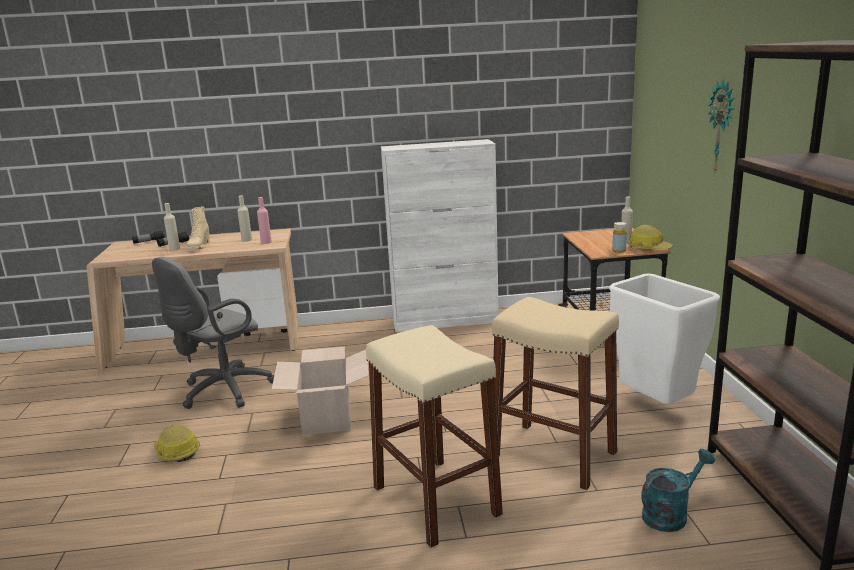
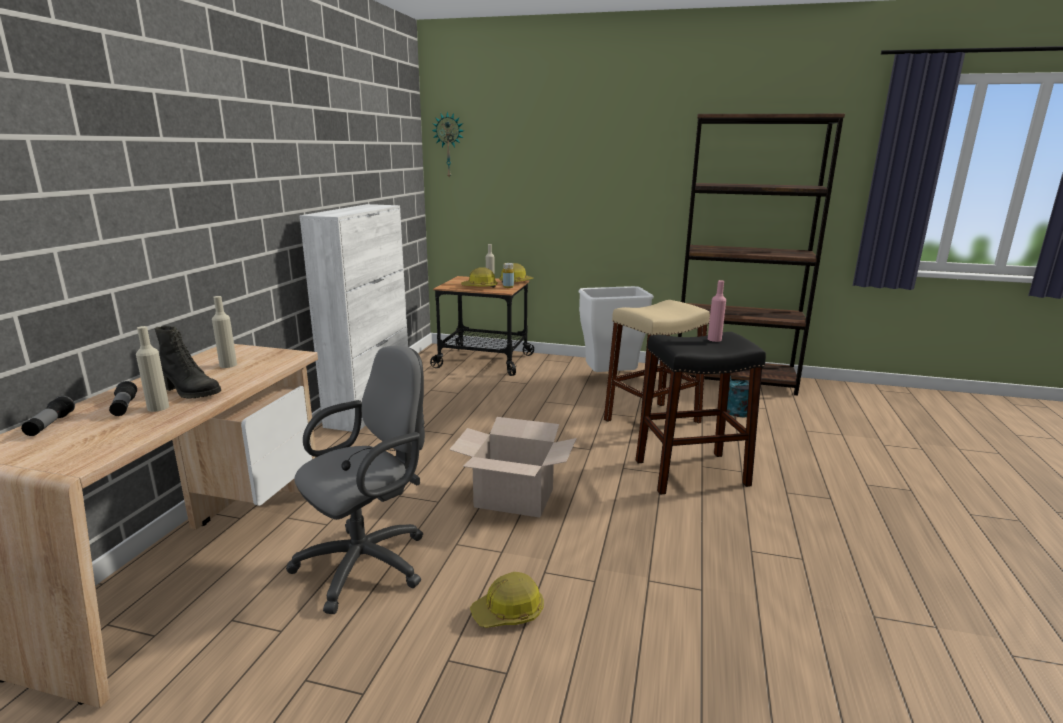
camera: 70 degrees left, 0 degrees up
grey office chair [152,257,274,409] -> grey office chair turned 105 degrees counterclockwise [286,346,425,614]
beige boot [186,206,209,250] -> black boot [154,326,221,399]
pink bottle [257,197,272,244] -> pink bottle moved to [708,280,726,342]
beige stool [366,325,503,548] -> black stool [636,332,766,495]
wall clock [708,80,734,172] -> wall clock moved to [432,111,464,179]
none -> hard hat [461,267,498,288]

